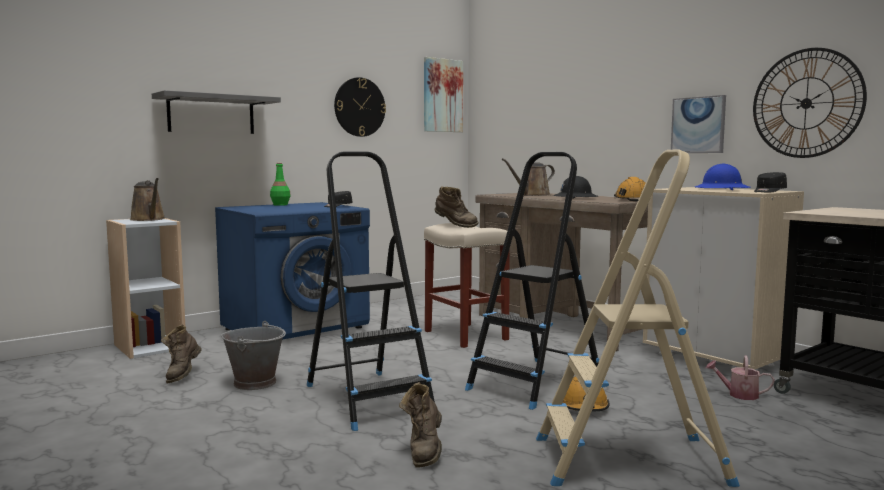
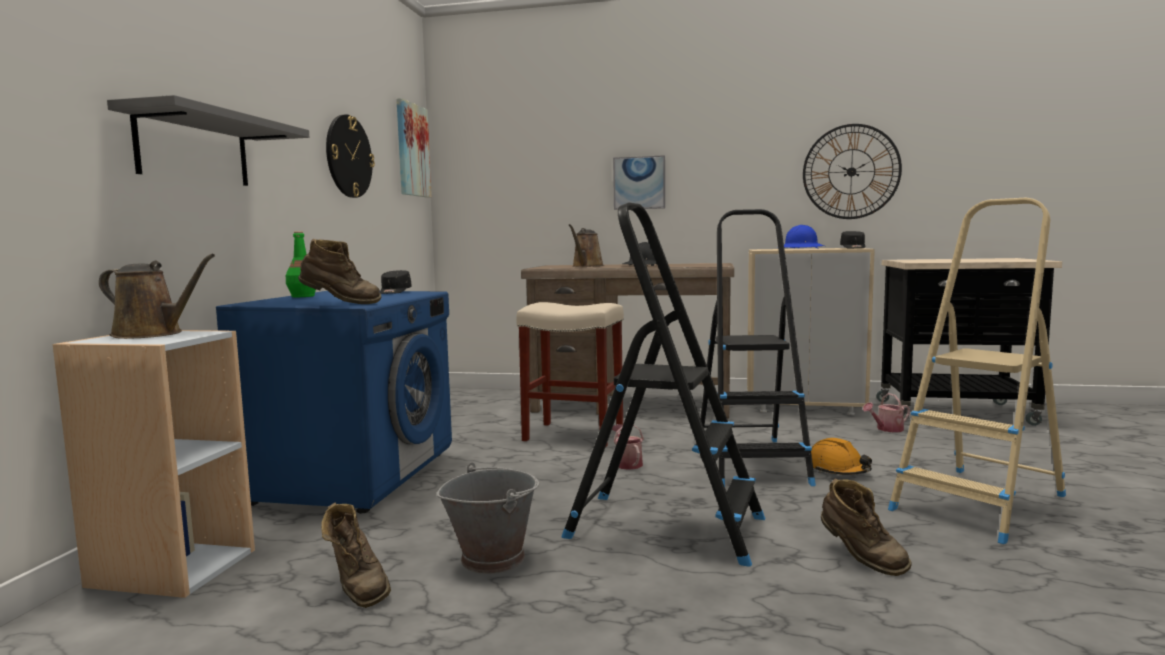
camera: 40 degrees left, 0 degrees up
brown boot [435,186,479,228] -> brown boot moved to [298,239,381,304]
orange hard hat [614,177,646,201] -> none
picture [671,95,726,153] -> picture moved to [613,155,665,210]
none -> watering can [612,424,644,470]

